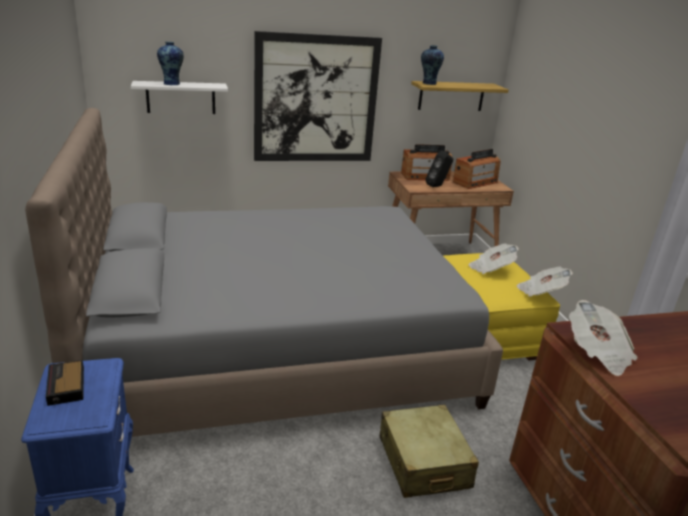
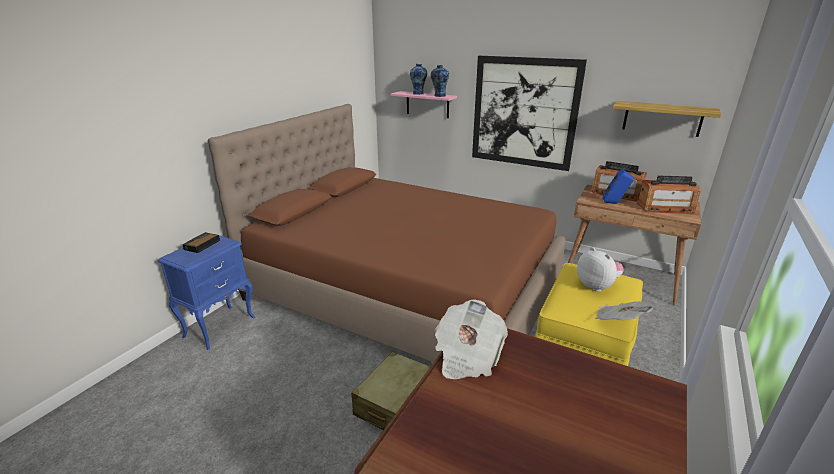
camera: 45 degrees right, 0 degrees up
grey bed [25,108,503,437] -> brown bed [208,104,566,362]
white shelf [131,81,228,114] -> pink shelf [391,91,457,118]
vase [421,45,444,85] -> vase moved to [431,65,449,97]
black speaker [426,151,453,187] -> blue speaker [602,169,634,204]
newspaper [468,243,519,274] -> plush toy [577,247,624,292]

